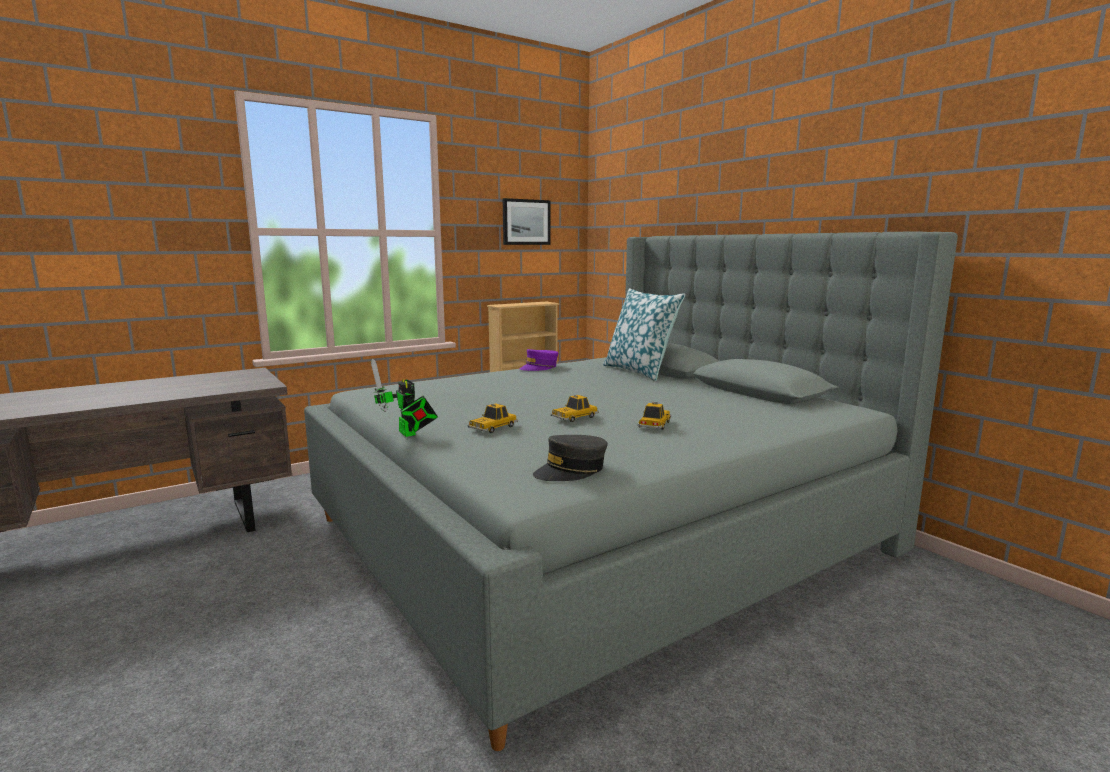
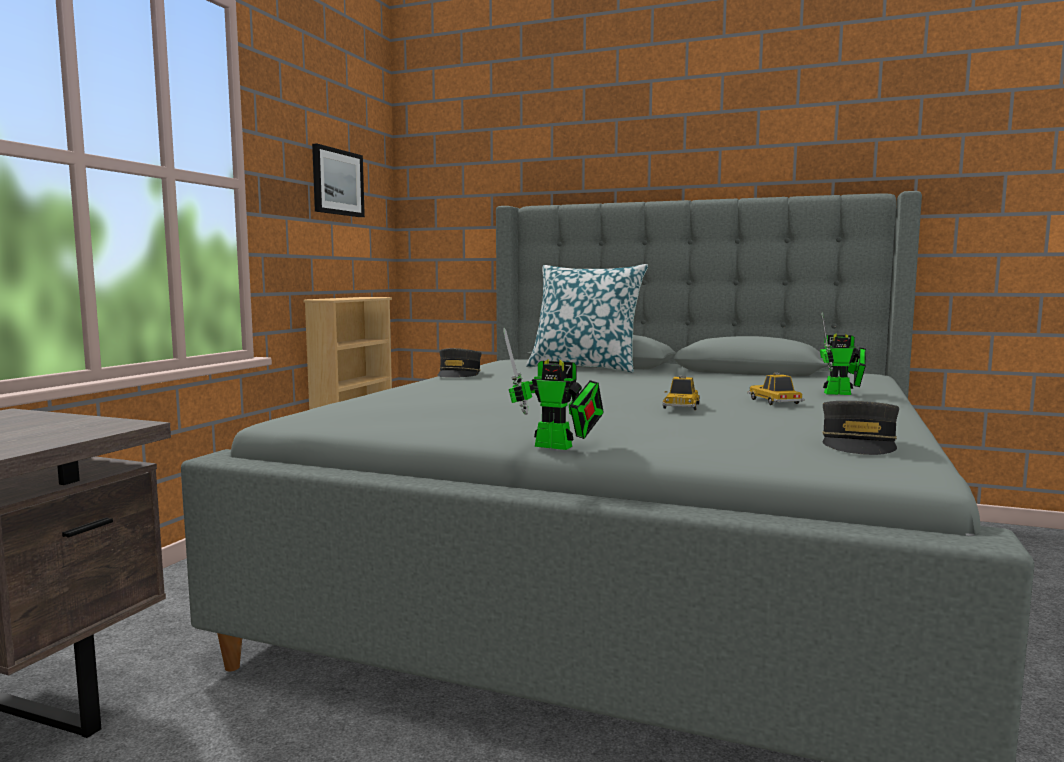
camera: 35 degrees left, 5 degrees down
toy car [467,403,518,433] -> none
purple cap [520,349,558,371] -> grey cap [437,348,482,378]
none -> toy robot [820,312,866,395]

